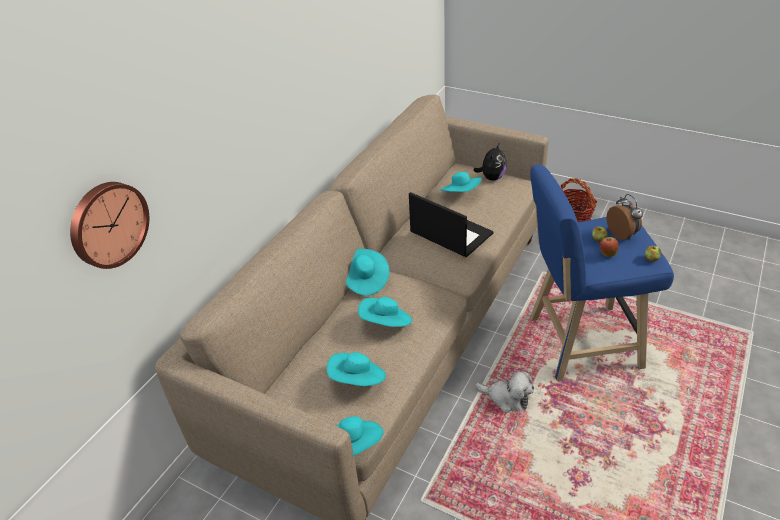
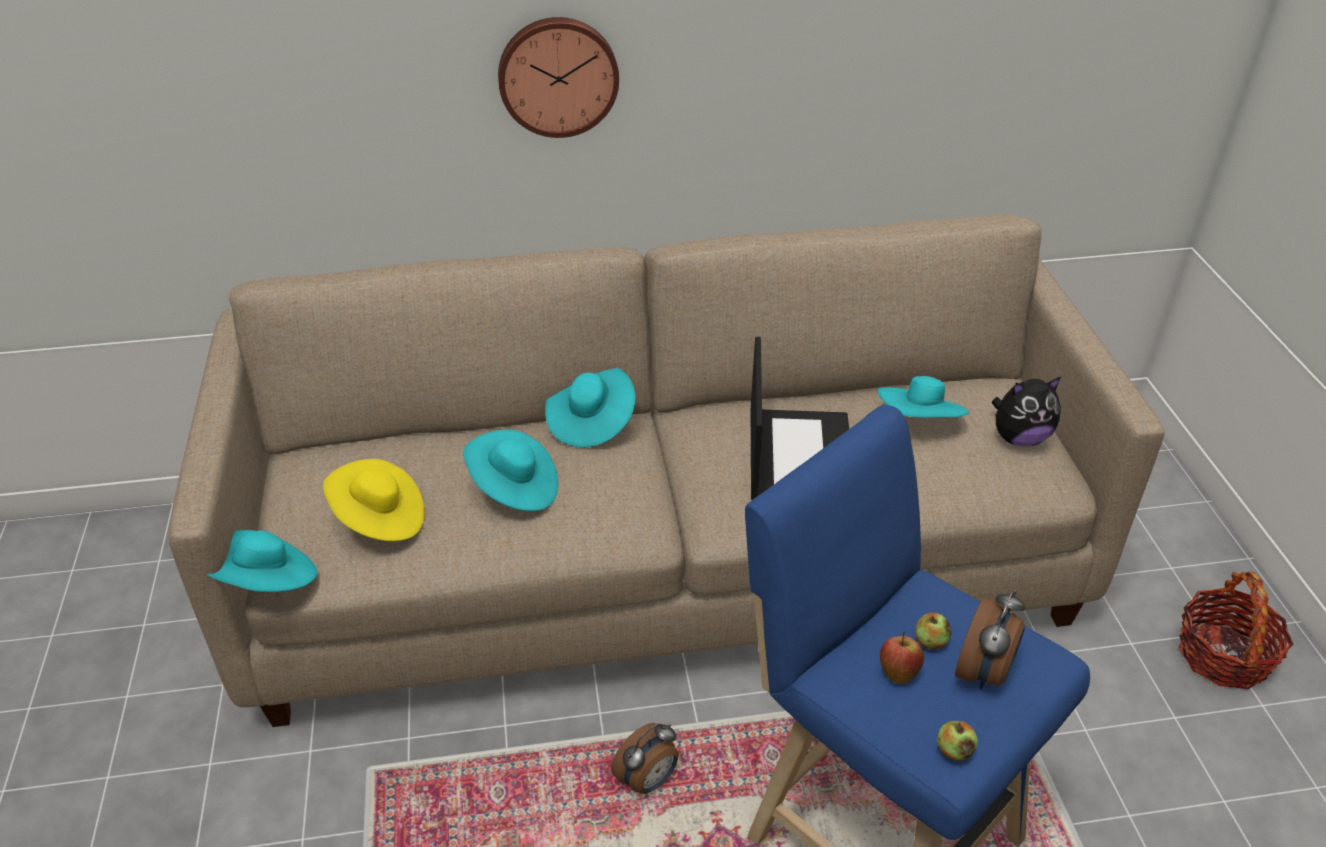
camera: 50 degrees right, 0 degrees up
wall clock [70,182,149,269] -> wall clock moved to [498,17,619,138]
turquoise hat [327,352,386,386] -> yellow hat [323,459,425,541]
plush toy [476,371,534,413] -> alarm clock [611,723,679,794]

